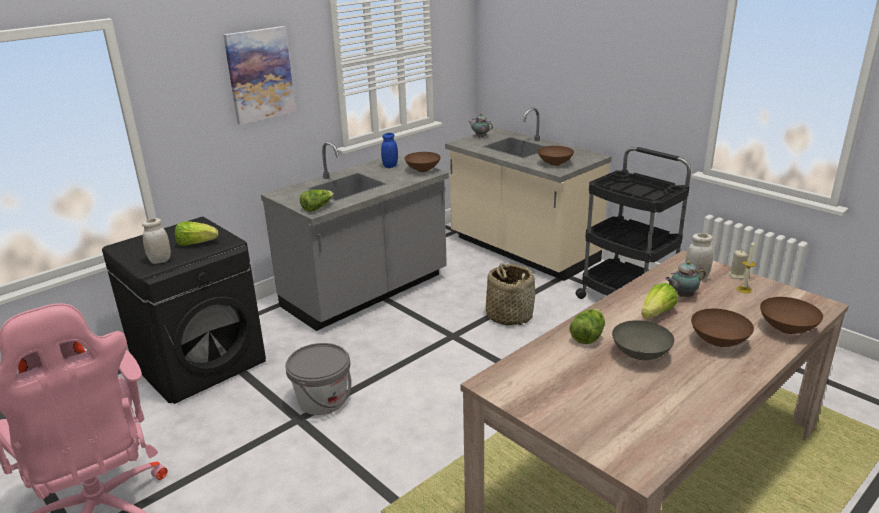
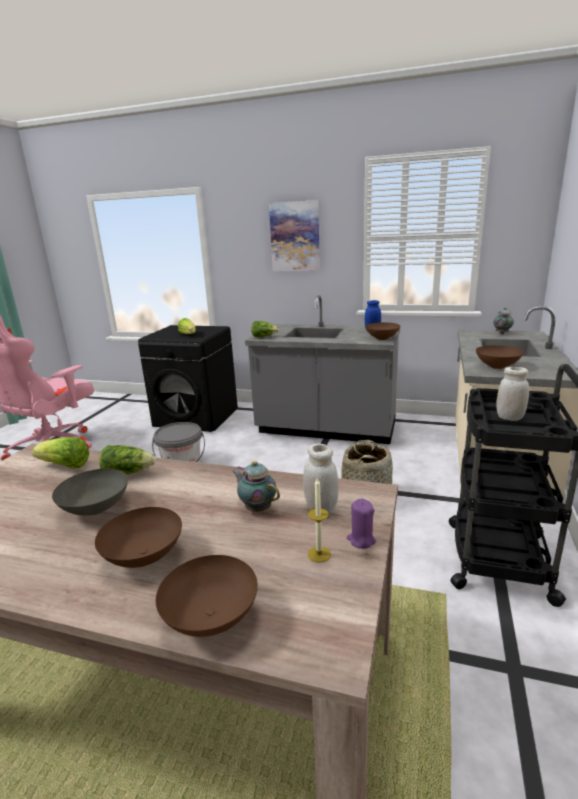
camera: 60 degrees right, 5 degrees down
white jar [142,218,171,264] -> white jar moved to [496,367,529,421]
lettuce [641,283,678,319] -> lettuce moved to [32,437,89,468]
beige candle [728,250,748,279] -> purple candle [347,499,376,549]

